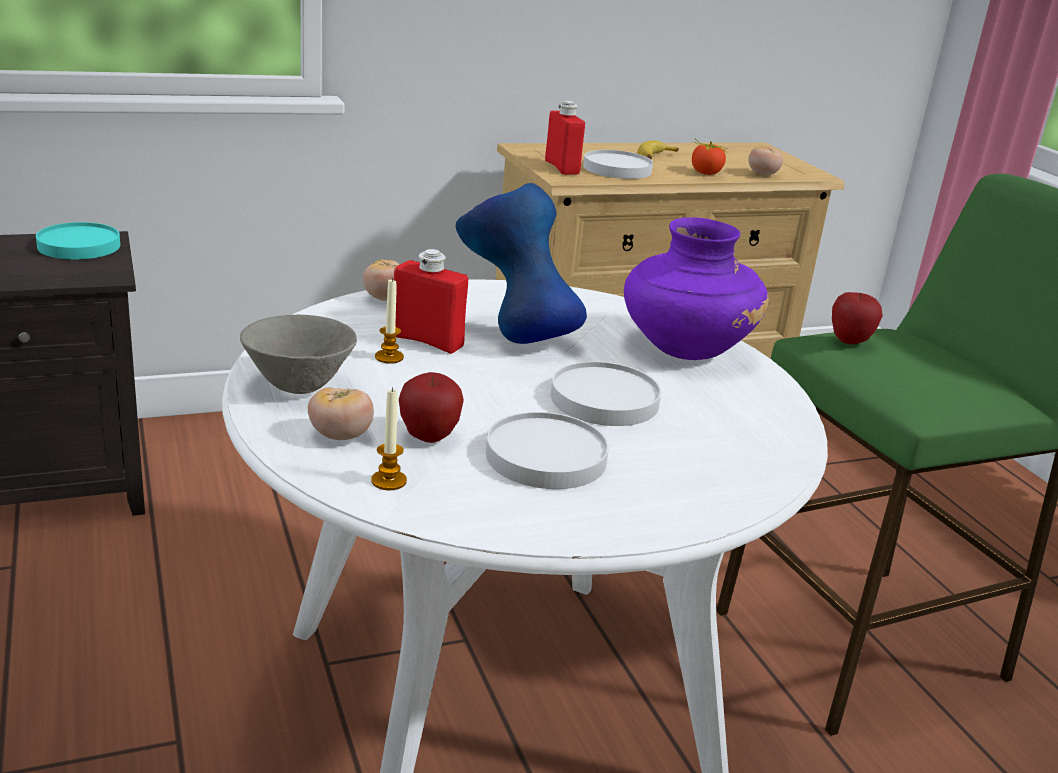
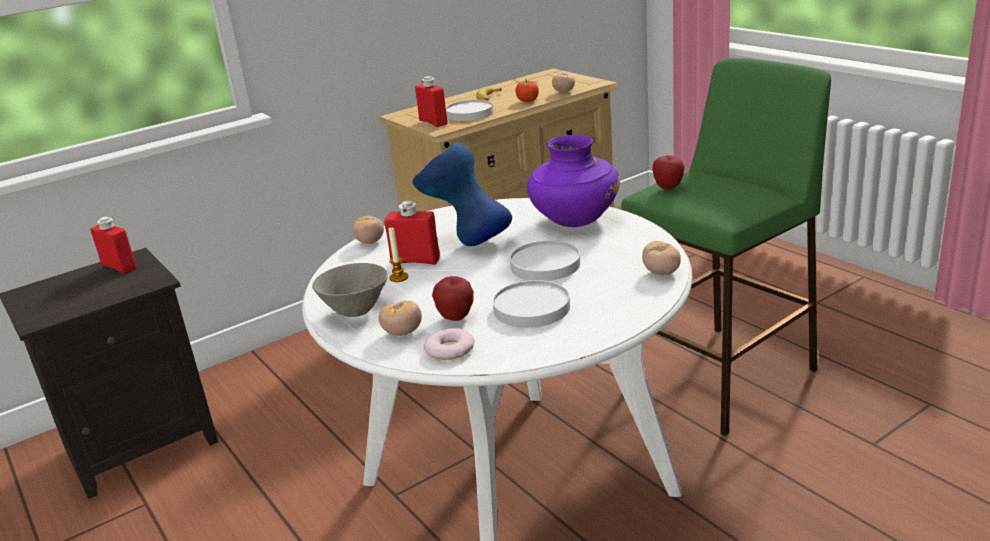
camera: 10 degrees left, 0 degrees up
turquoise plate [36,222,120,259] -> red bottle [91,217,136,274]
candle [371,387,407,490] -> donut [424,328,475,360]
none -> tomato [642,241,681,275]

